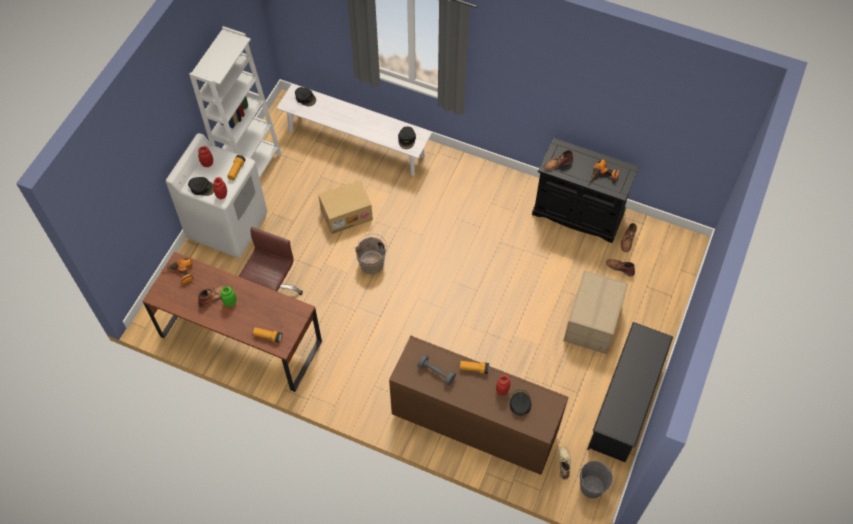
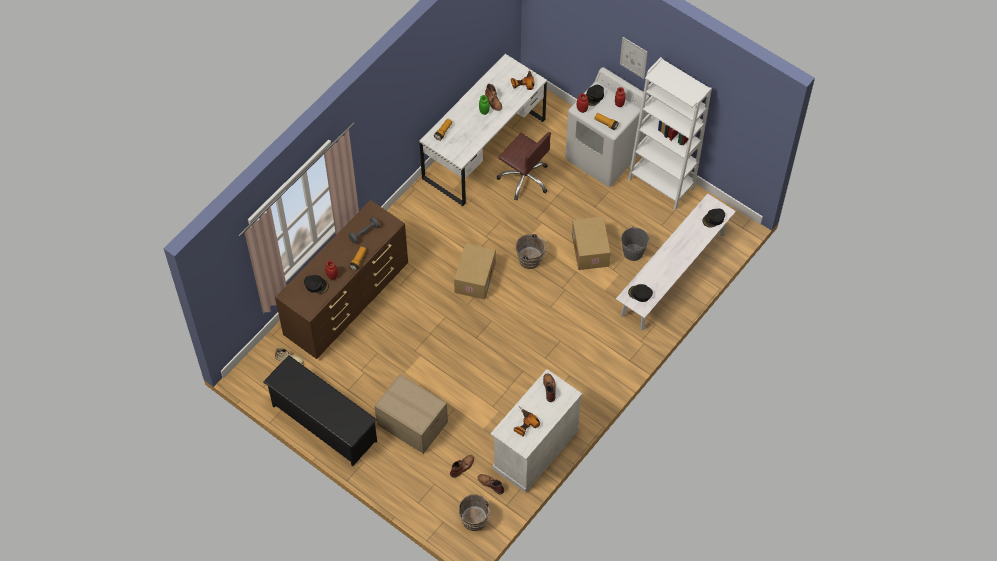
camera: 105 degrees right, 0 degrees up
brown desk [142,252,322,392] -> white desk [419,54,547,206]
black cabinet [532,138,639,243] -> white cabinet [490,369,582,493]
grey bucket [580,461,613,498] -> grey bucket moved to [621,226,649,261]
none -> cardboard box [454,243,496,300]
none -> brown bucket [459,494,491,531]
none -> picture [620,37,648,79]

